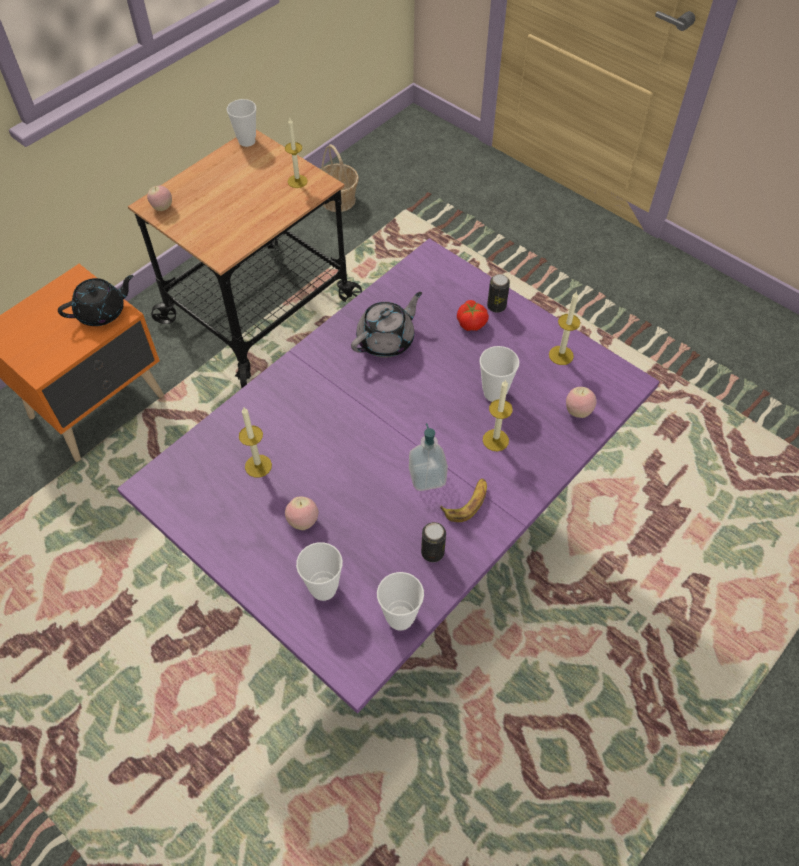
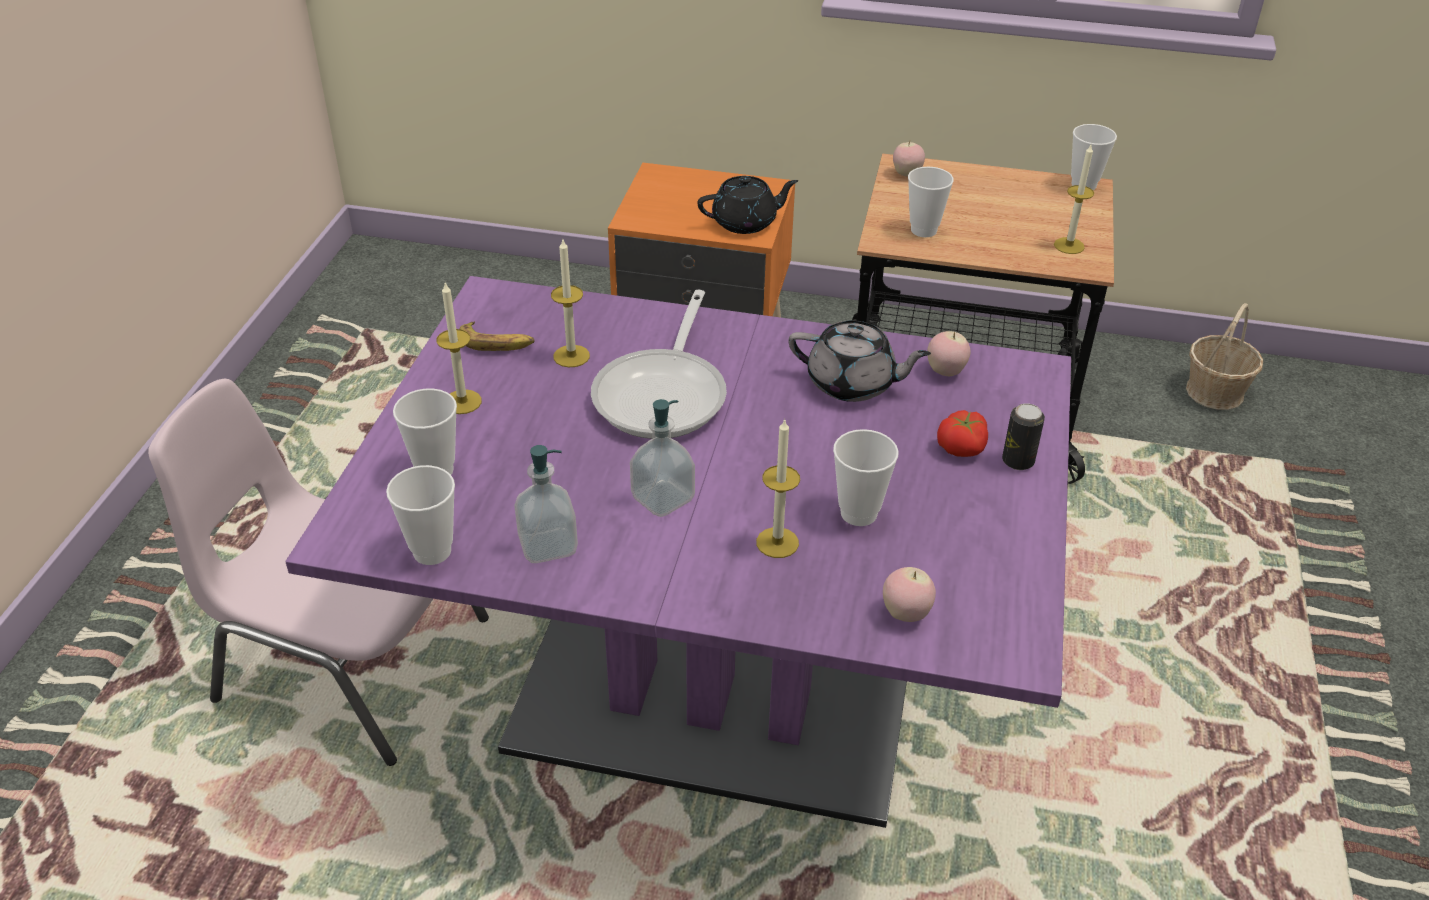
camera: 60 degrees right, 15 degrees down
black teapot [58,275,134,326] -> black teapot turned 45 degrees counterclockwise [697,176,798,234]
apple [285,496,318,530] -> apple moved to [927,331,970,376]
can [421,522,446,562] -> soap dispenser [514,445,578,563]
banana [440,479,487,522] -> banana moved to [459,321,535,351]
candle [549,291,580,365] -> candle moved to [436,283,482,414]
none -> pink chair [148,378,489,766]
none -> frying pan [591,290,727,439]
none -> cup [908,167,954,237]

